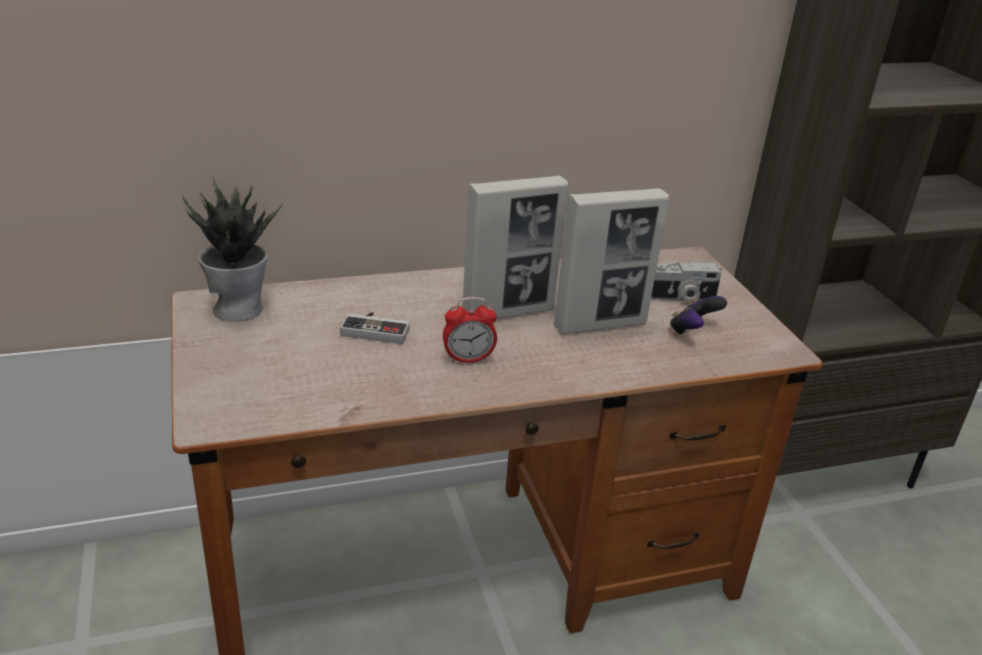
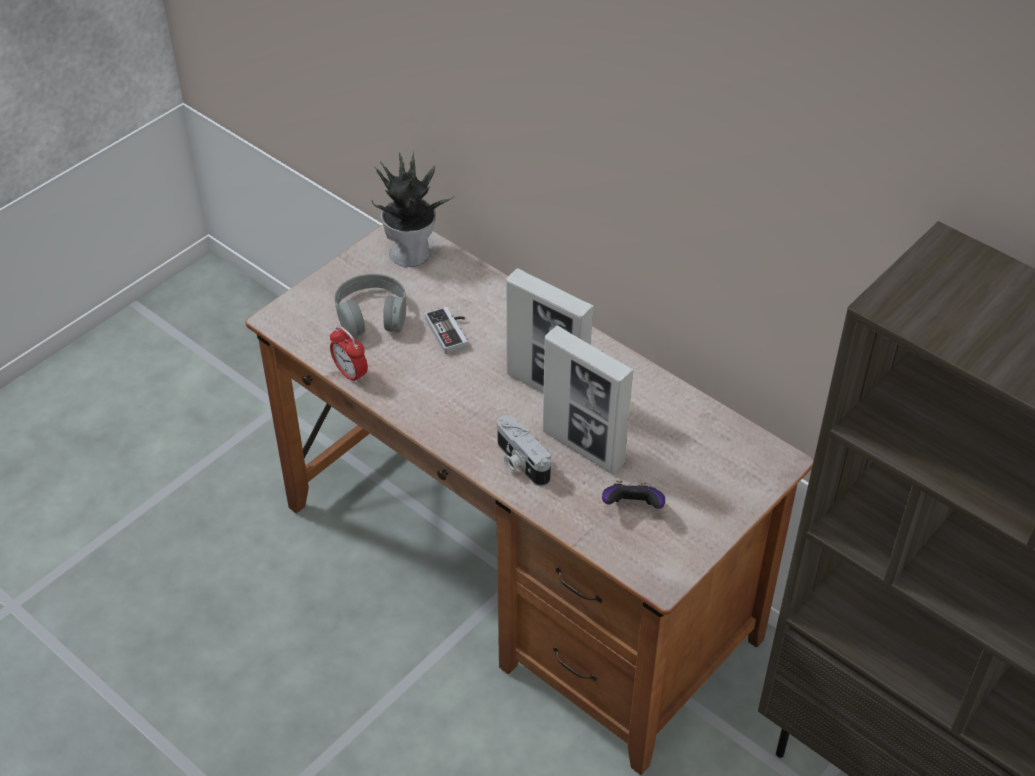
camera: 60 degrees right, 15 degrees up
alarm clock [443,297,497,363] -> alarm clock moved to [330,326,368,384]
camera [651,261,722,302] -> camera moved to [497,415,551,486]
none -> grey headphones [335,274,406,337]

